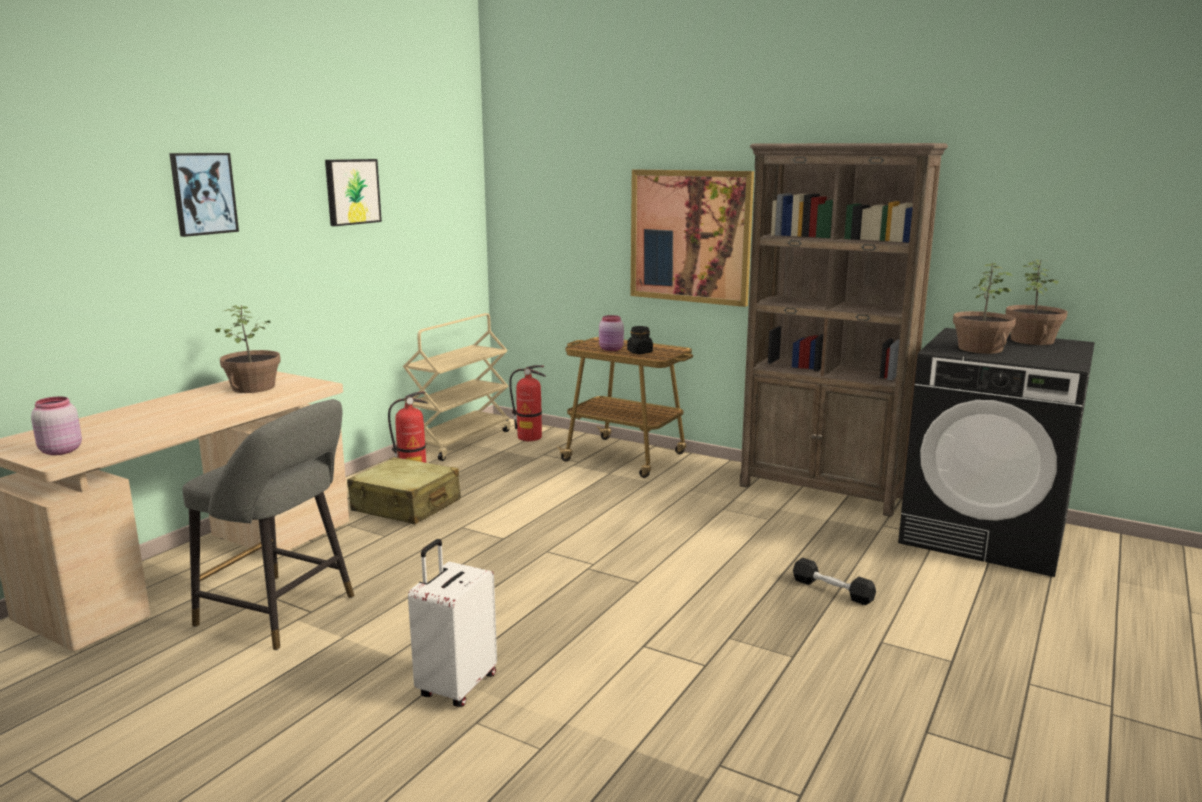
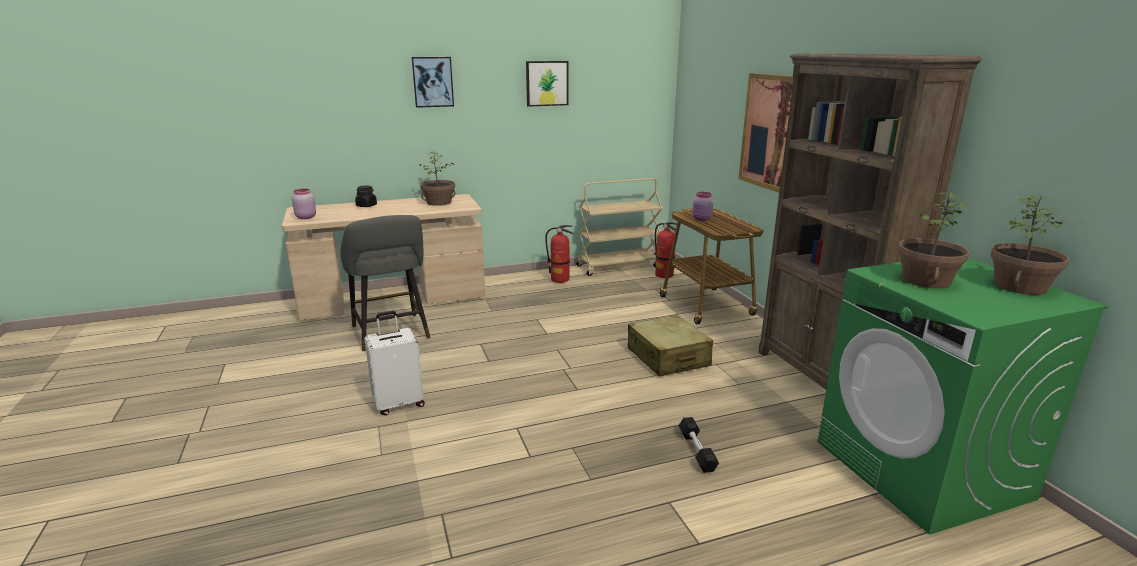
camera: 40 degrees right, 5 degrees up
beige suitcase [347,457,461,524] -> beige suitcase moved to [628,315,713,376]
black jar [627,326,653,354] -> black jar moved to [355,186,377,207]
black washing machine [898,328,1095,577] -> green washing machine [817,258,1108,535]

